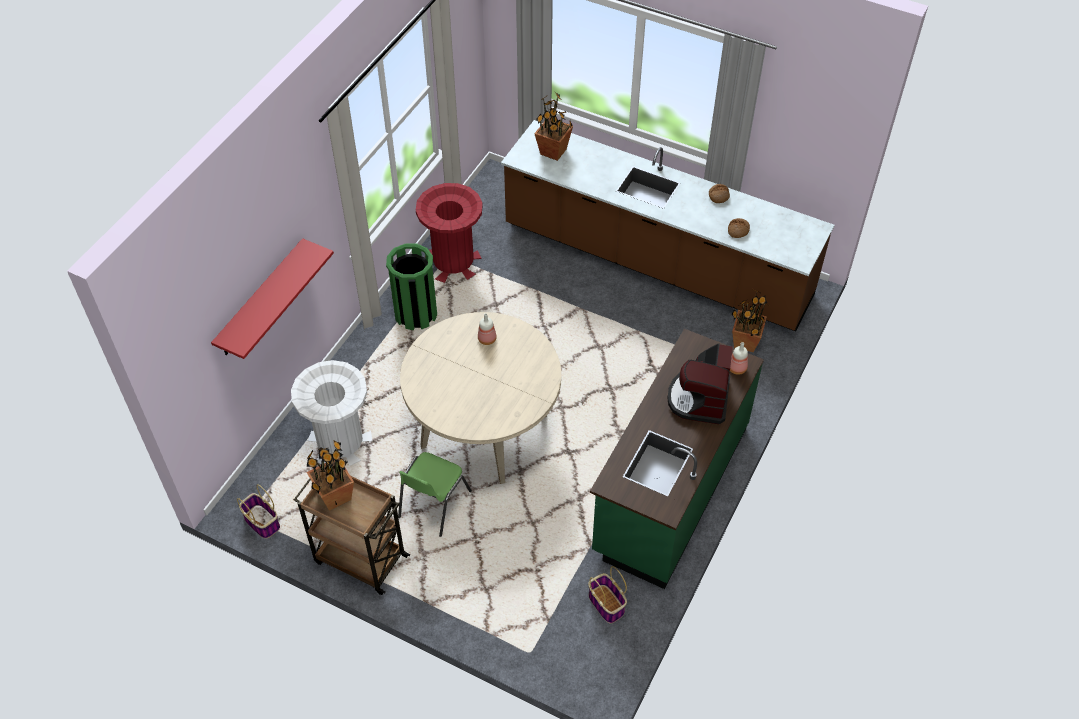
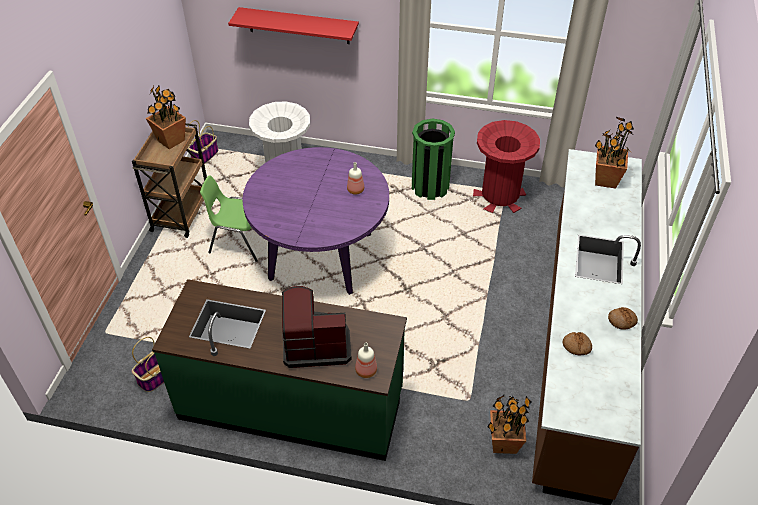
camera: 75 degrees right, 5 degrees down
beige dining table [400,312,561,484] -> purple dining table [243,147,389,295]

